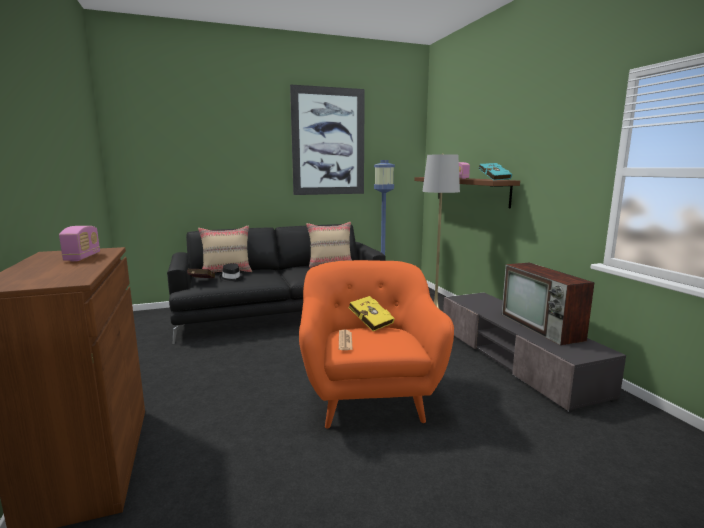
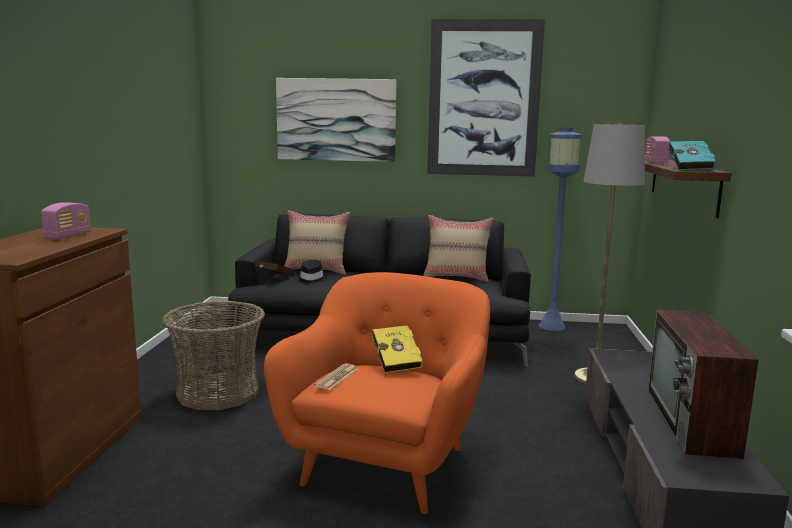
camera: 25 degrees right, 0 degrees up
none -> basket [162,301,265,410]
none -> picture [276,78,397,162]

